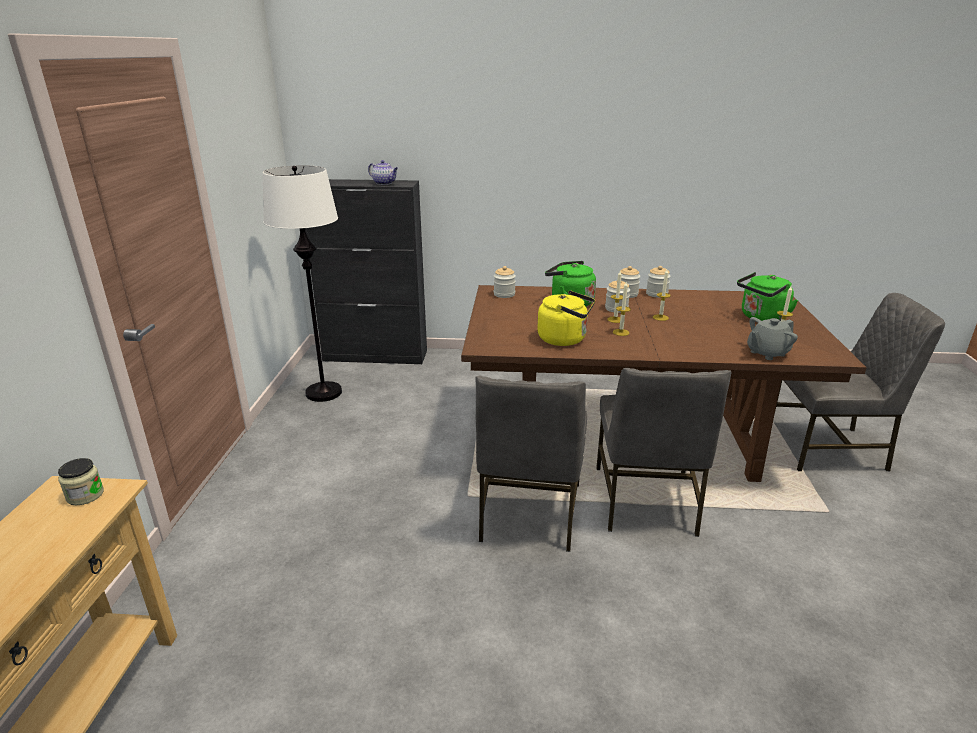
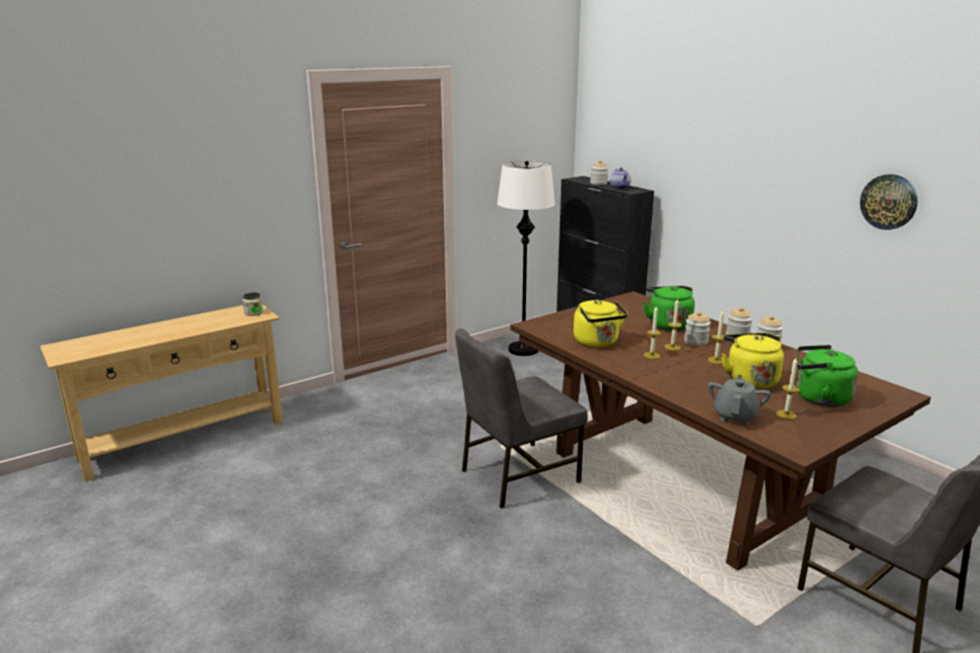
camera: 50 degrees right, 5 degrees down
jar [494,266,516,298] -> jar moved to [590,160,608,185]
grey chair [596,368,732,537] -> none
grey teapot [747,317,798,360] -> grey teapot turned 90 degrees clockwise [707,375,771,425]
none -> yellow kettle [721,333,784,389]
none -> wall clock [860,174,918,230]

